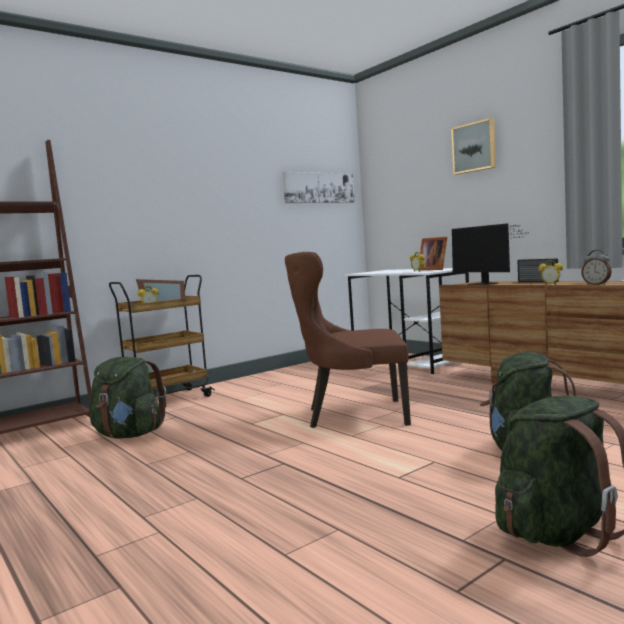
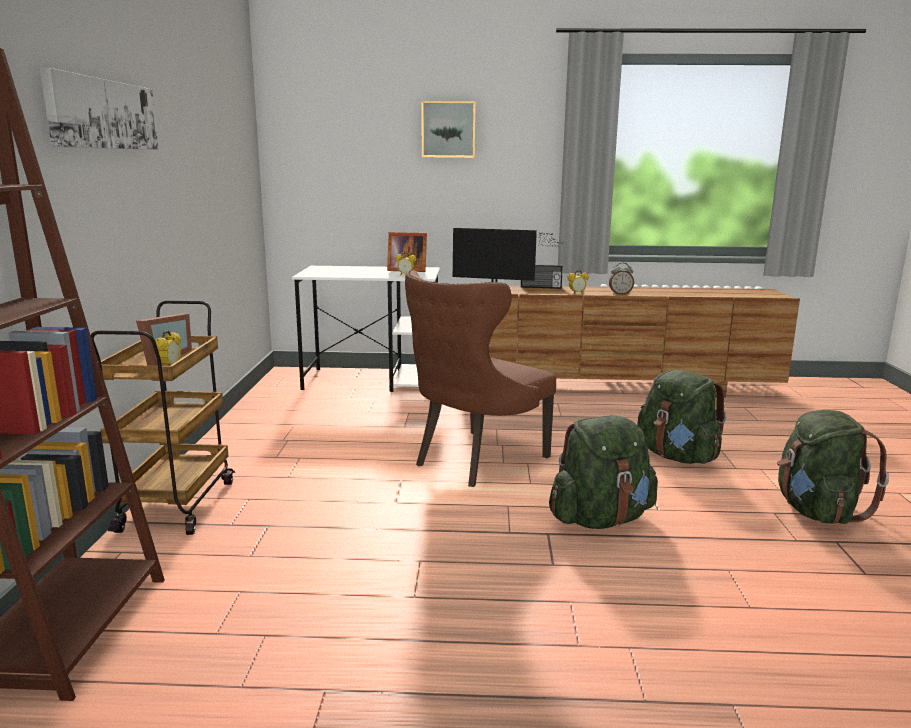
camera: 50 degrees left, 10 degrees up
green backpack [89,357,166,439] -> green backpack moved to [549,415,658,529]
picture [282,172,355,203] -> picture moved to [40,68,158,150]

